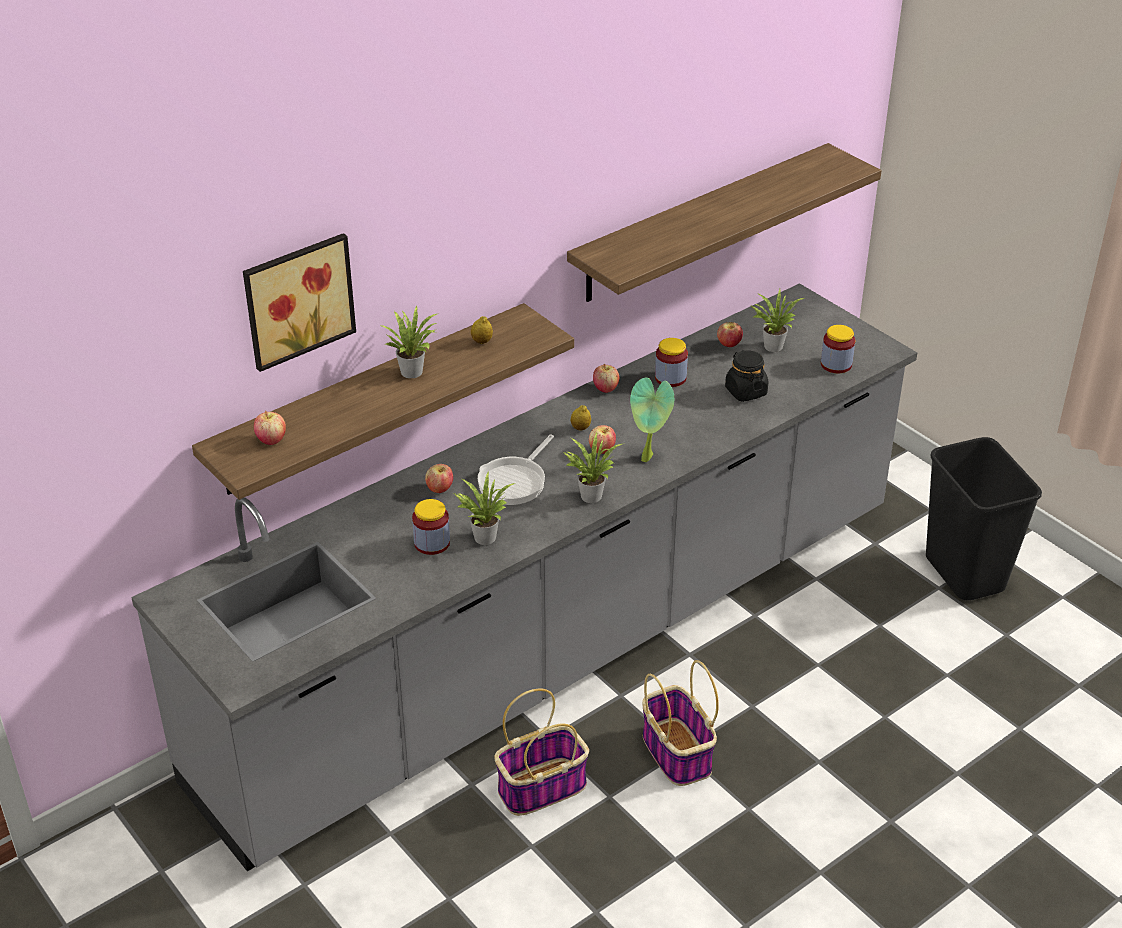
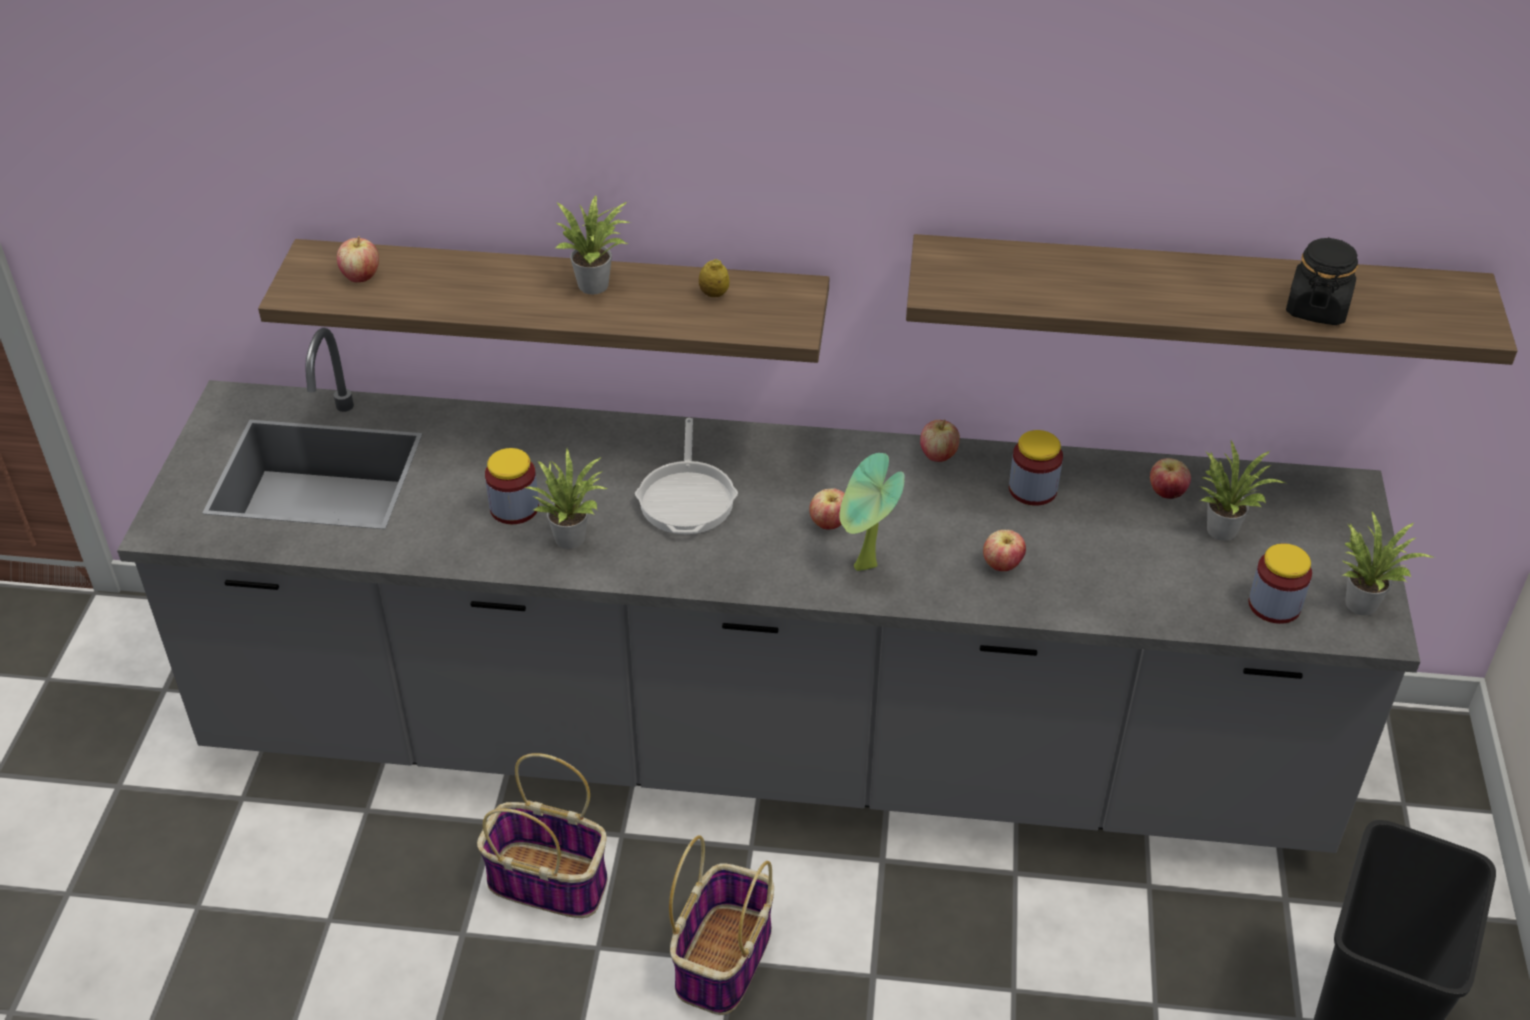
camera: 45 degrees right, 5 degrees up
picture [243,233,356,372] -> none
apple [425,464,453,493] -> apple moved to [983,530,1026,571]
frying pan [478,434,554,505] -> frying pan turned 75 degrees counterclockwise [635,418,738,535]
potted plant [563,432,622,503] -> potted plant moved to [1341,512,1433,615]
lemon [571,405,591,431] -> none
black jar [725,350,768,402] -> black jar moved to [1286,237,1358,325]

